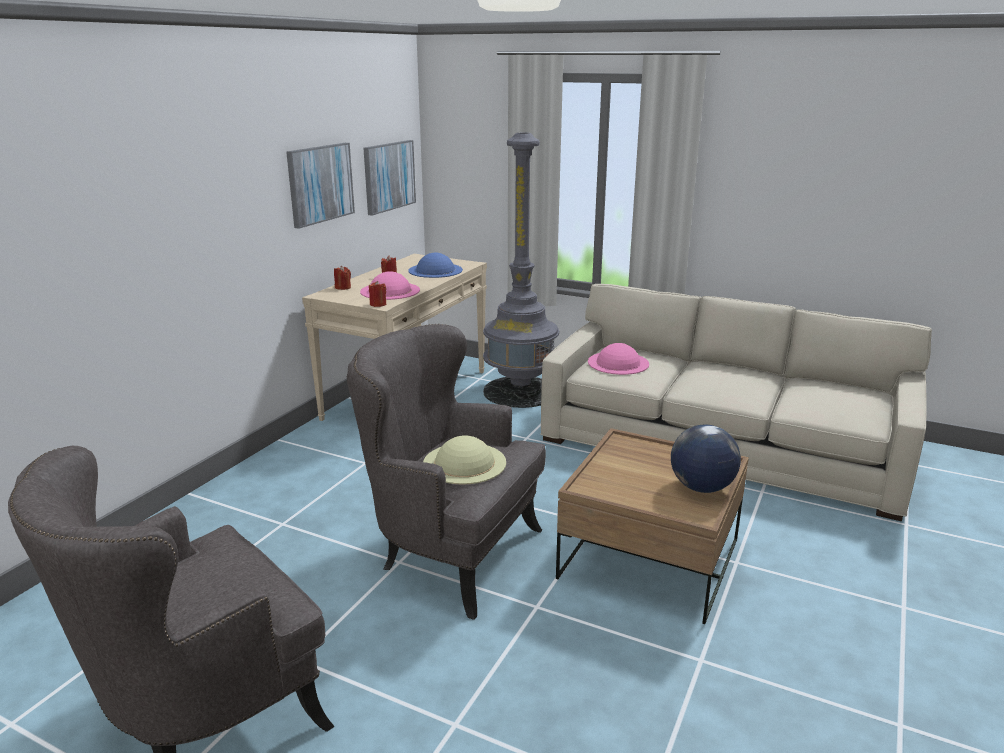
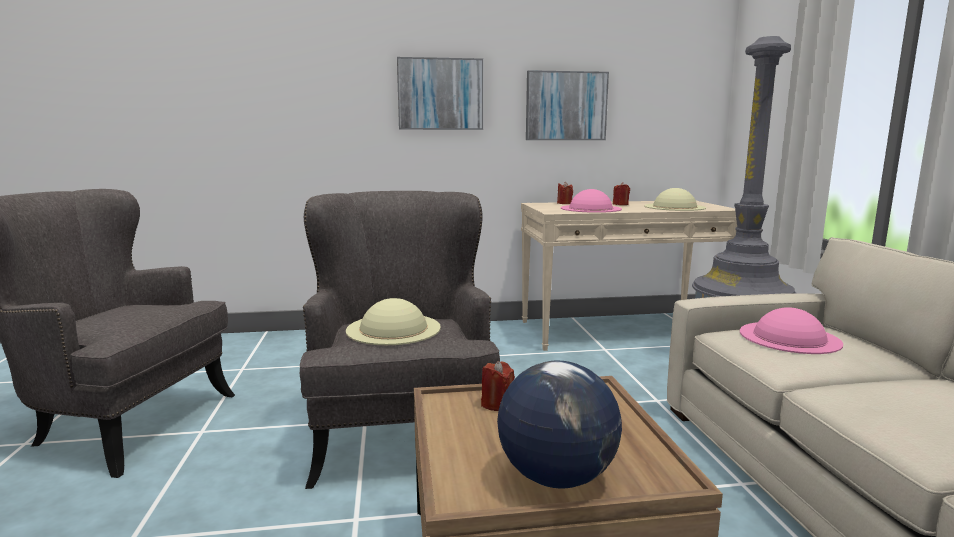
camera: 55 degrees right, 10 degrees down
picture [363,140,416,216] -> picture moved to [397,57,483,130]
red candle [369,281,386,307] -> red candle moved to [481,361,515,411]
blue hat [408,253,463,278] -> beige hat [644,188,706,211]

